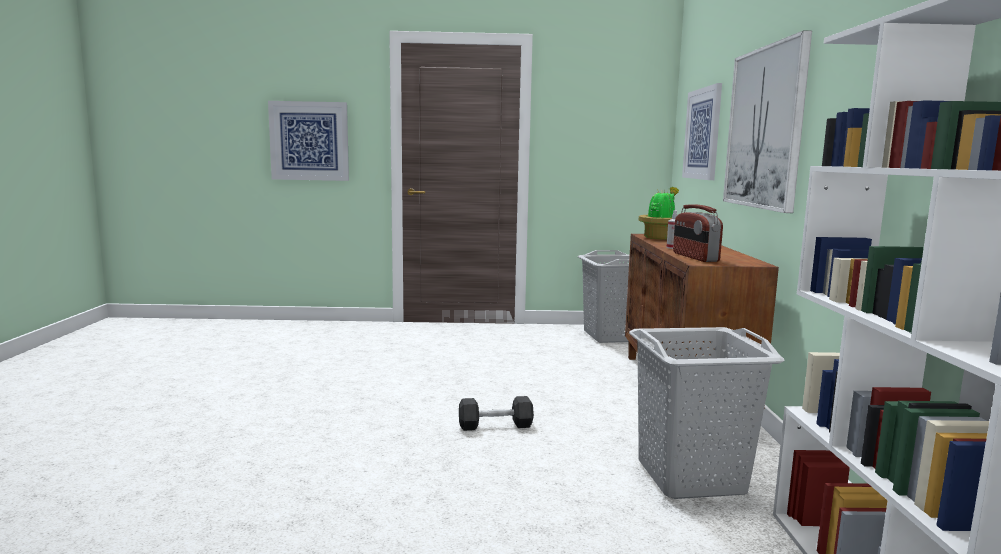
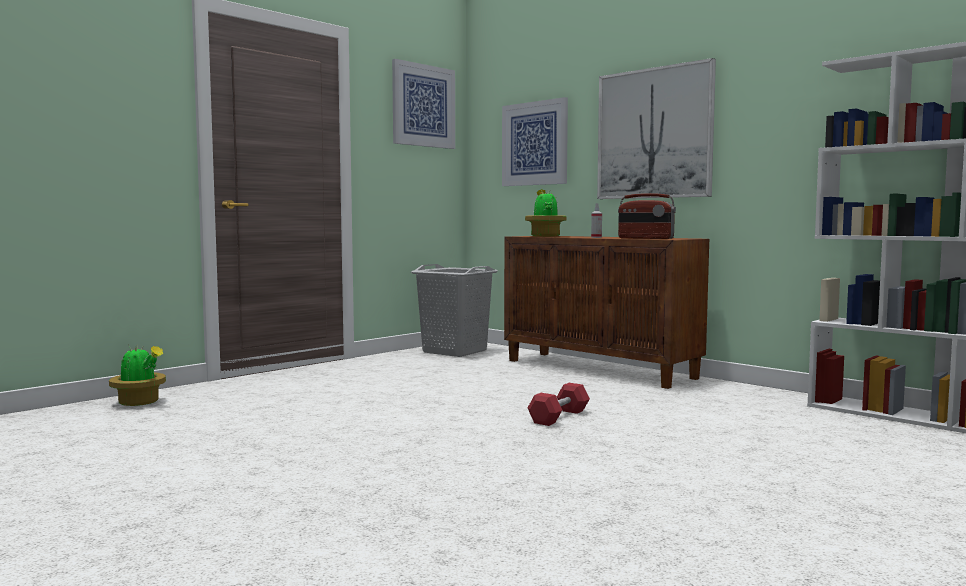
camera: 45 degrees left, 5 degrees down
picture [268,101,349,181] -> picture moved to [392,59,455,149]
black dumbbell [459,396,534,431] -> red dumbbell [528,383,590,426]
grey laundry basket [629,327,784,499] -> none
none -> potted plant [109,345,166,406]

